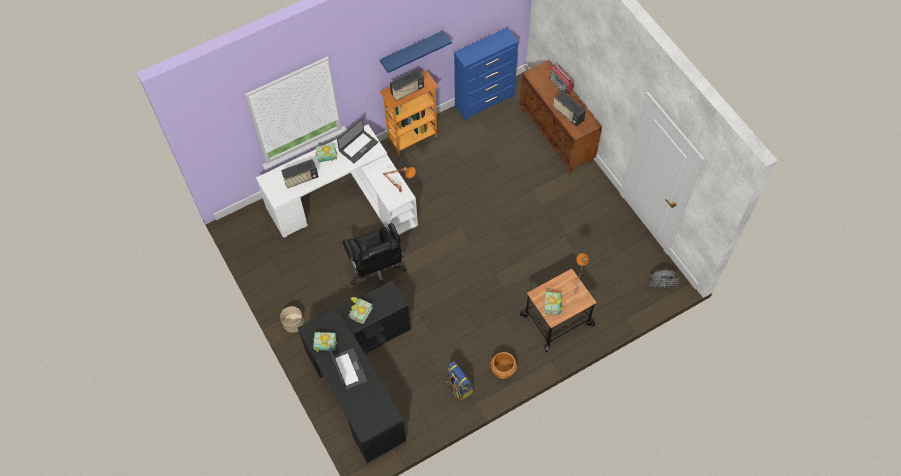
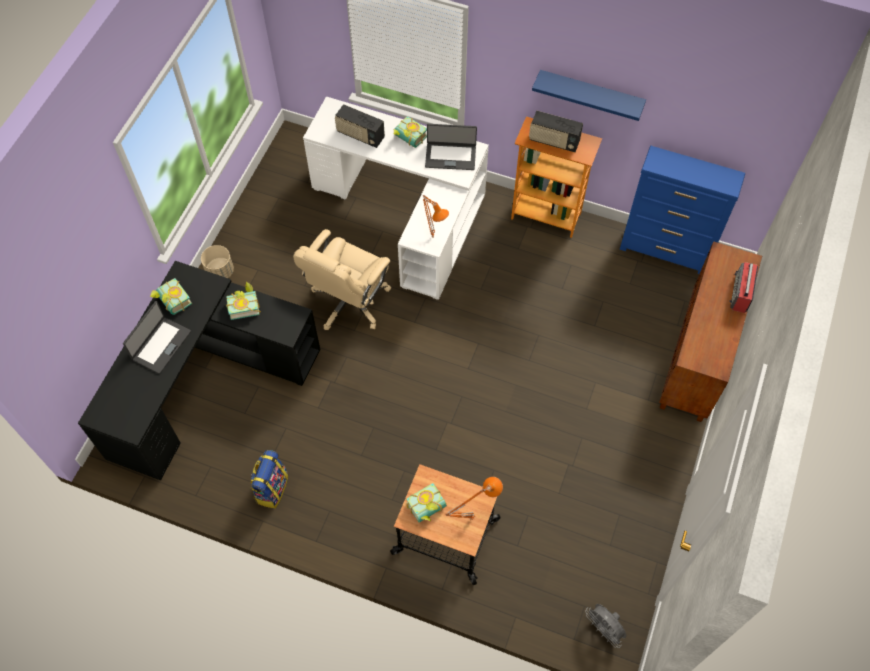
camera: 50 degrees right, 0 degrees up
black office chair [342,223,407,286] -> beige office chair [293,229,391,330]
brown planter [491,352,517,379] -> none
radio [553,91,586,126] -> none

